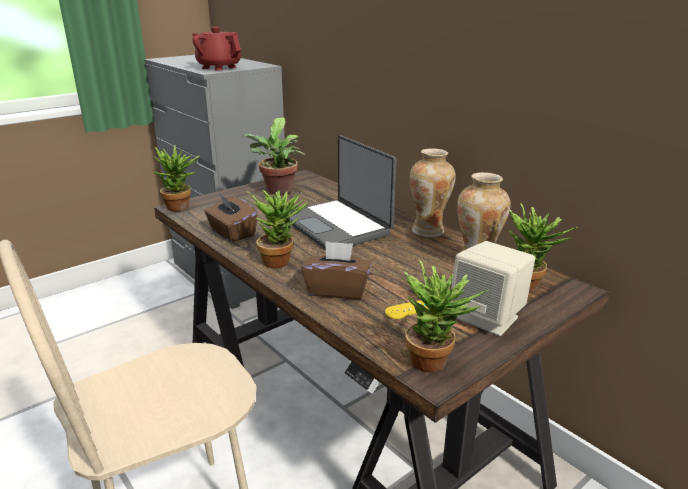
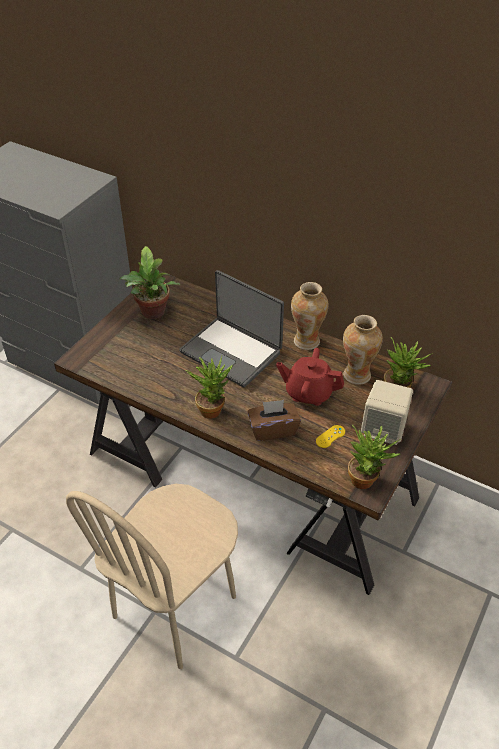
camera: 20 degrees left, 20 degrees up
potted plant [152,145,201,211] -> none
red teapot [192,27,241,71] -> red teapot moved to [276,348,344,406]
brown tissue box [204,193,258,242] -> none

